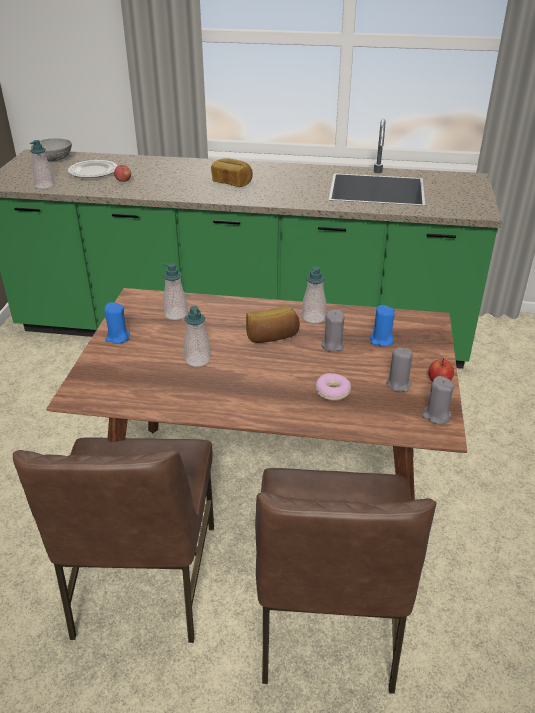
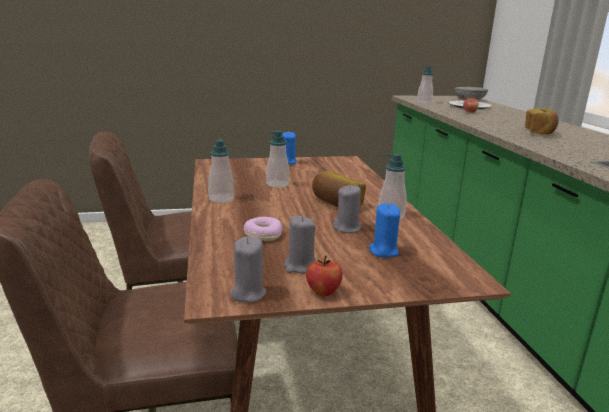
camera: 70 degrees right, 15 degrees down
soap dispenser [162,263,188,320] -> soap dispenser moved to [208,138,234,203]

